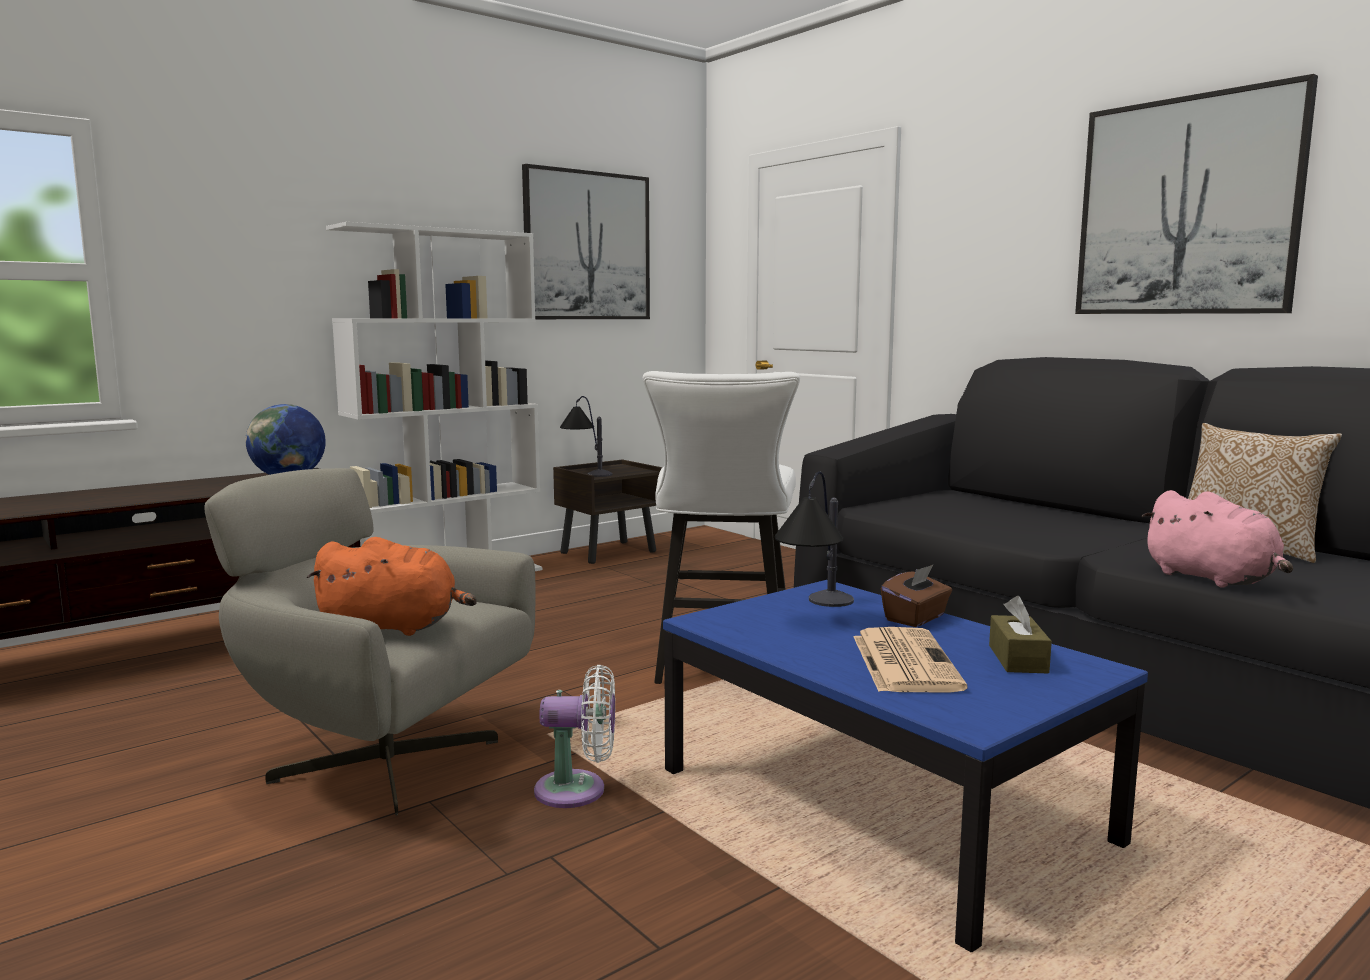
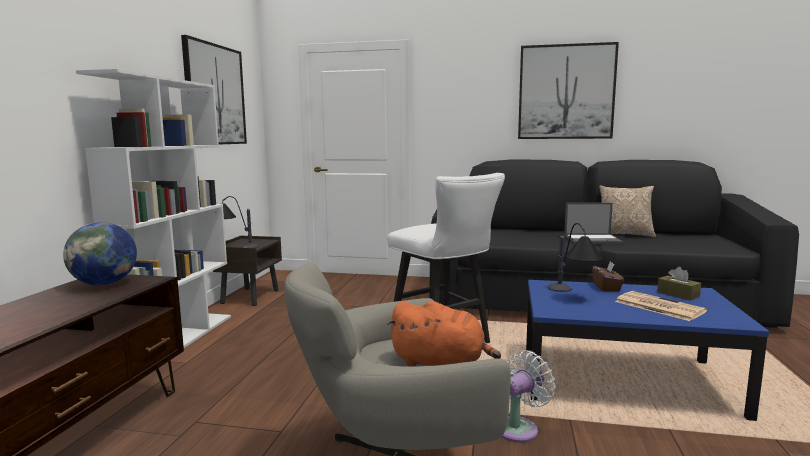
camera: 40 degrees left, 0 degrees up
orange plush toy [307,537,477,636] -> orange plush toy turned 60 degrees clockwise [387,301,501,367]
pink plush toy [1141,490,1293,588] -> none
none -> laptop [564,203,624,244]

